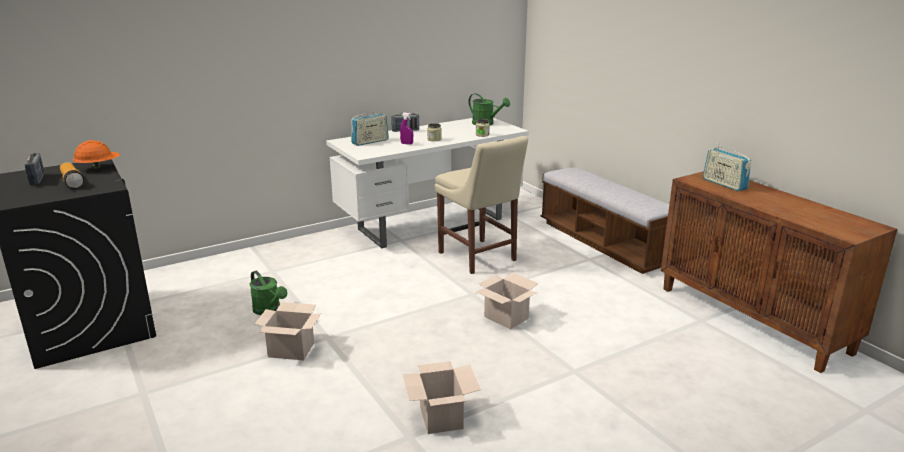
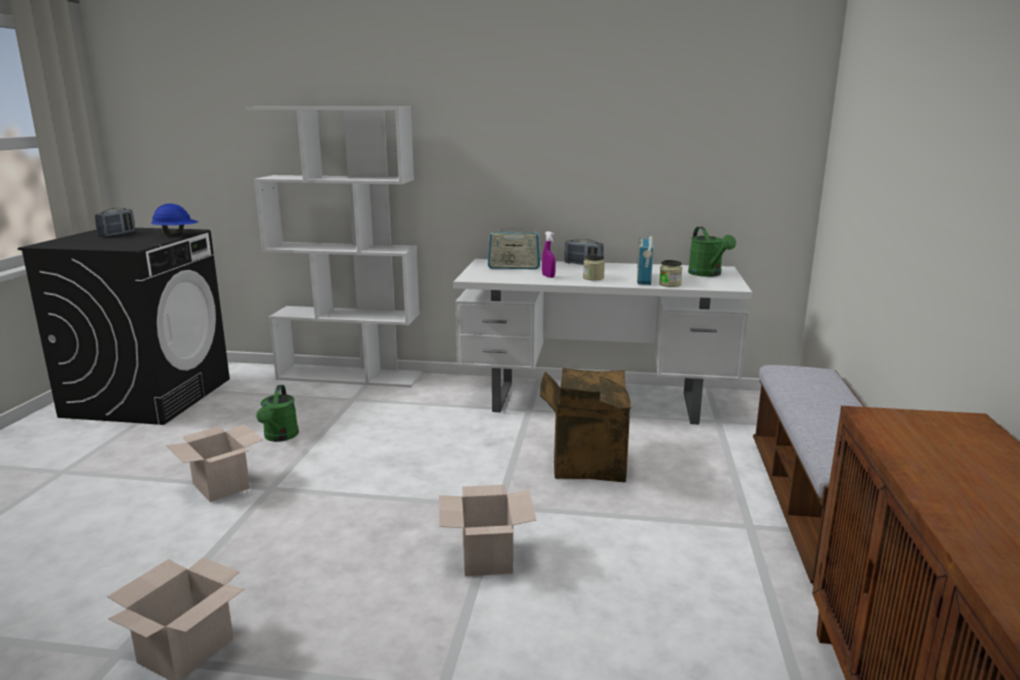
camera: 40 degrees right, 5 degrees down
flashlight [60,162,85,189] -> none
orange hard hat [73,140,120,170] -> blue hard hat [151,204,199,235]
beige chair [435,136,528,274] -> cardboard box [540,368,631,482]
radio [703,143,751,191] -> radio moved to [637,230,653,285]
none -> white bookcase [246,107,422,388]

